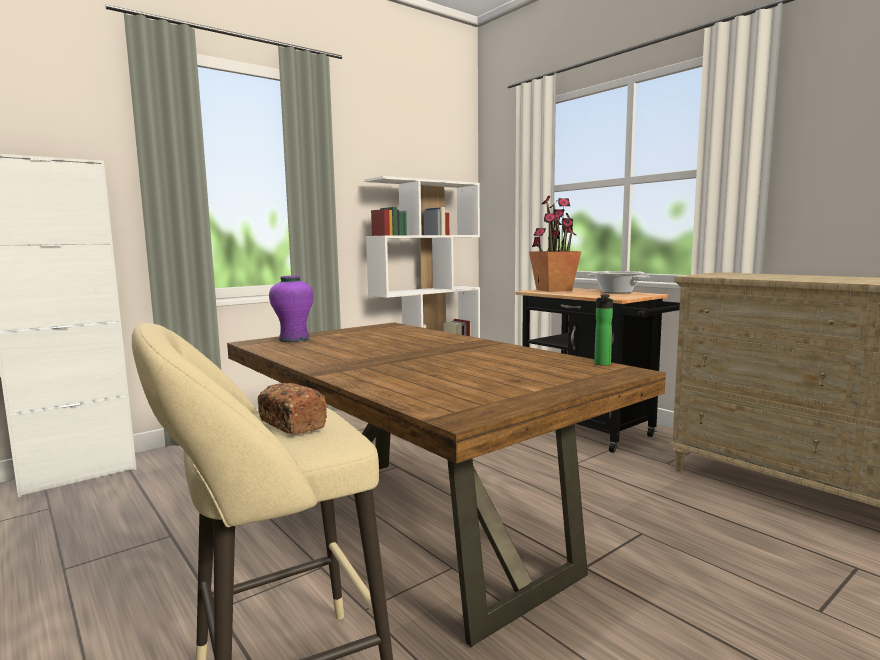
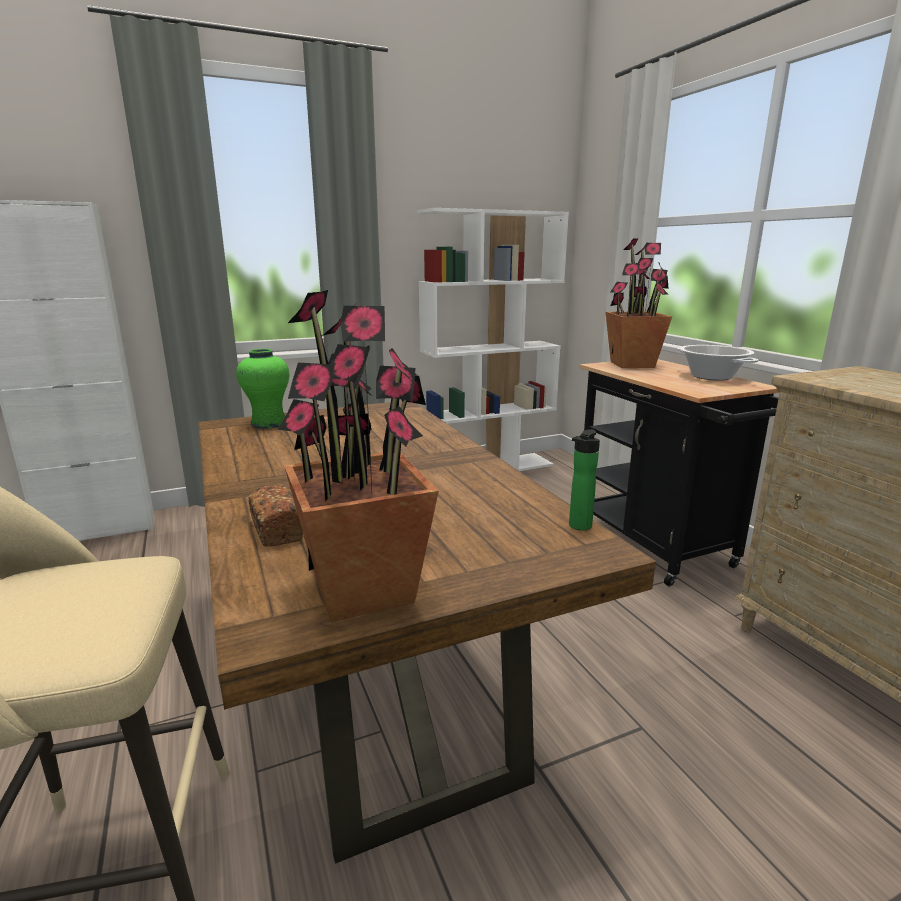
camera: 15 degrees right, 10 degrees up
bread [258,383,327,434] -> bread moved to [248,485,303,547]
purple vase [269,275,314,342] -> green vase [236,349,289,429]
none -> potted plant [277,290,439,622]

